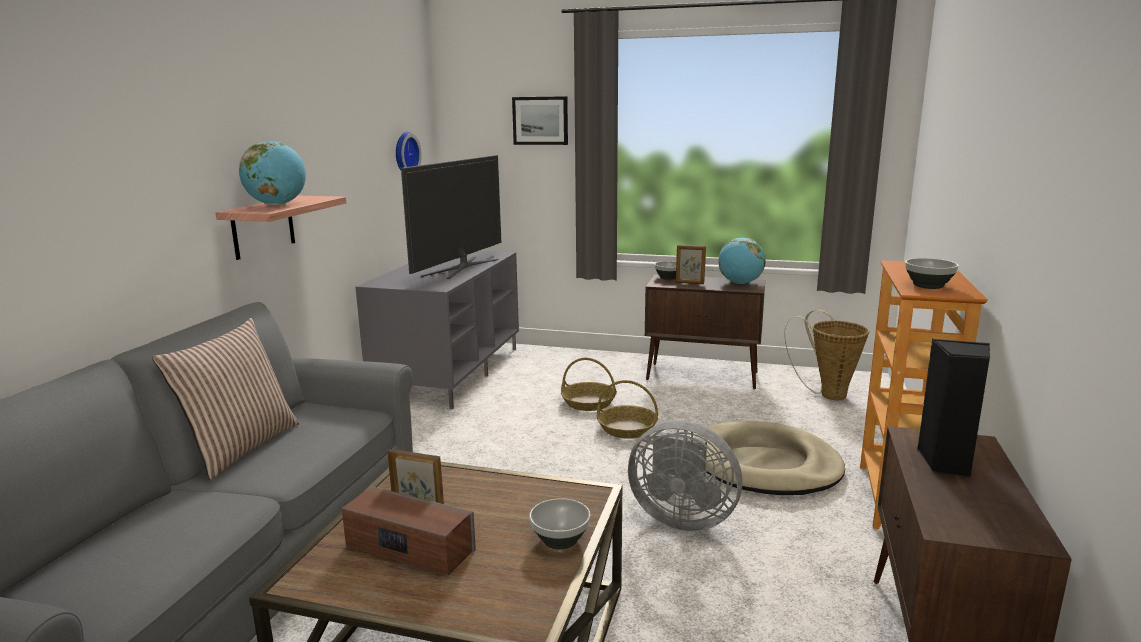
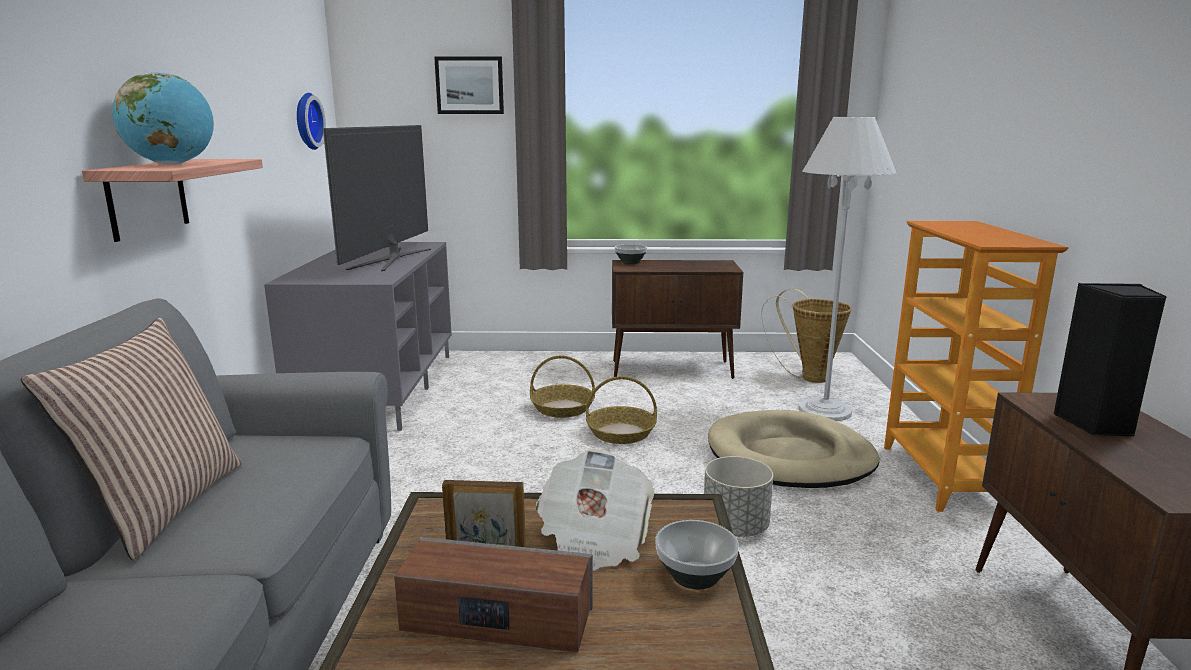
camera: 15 degrees left, 0 degrees up
grey fan [628,421,742,531] -> grey planter [704,456,773,537]
picture frame [676,245,706,284] -> none
globe [718,238,766,284] -> none
bowl [905,258,959,289] -> none
none -> newspaper [536,449,655,571]
none -> white floor lamp [799,117,896,421]

